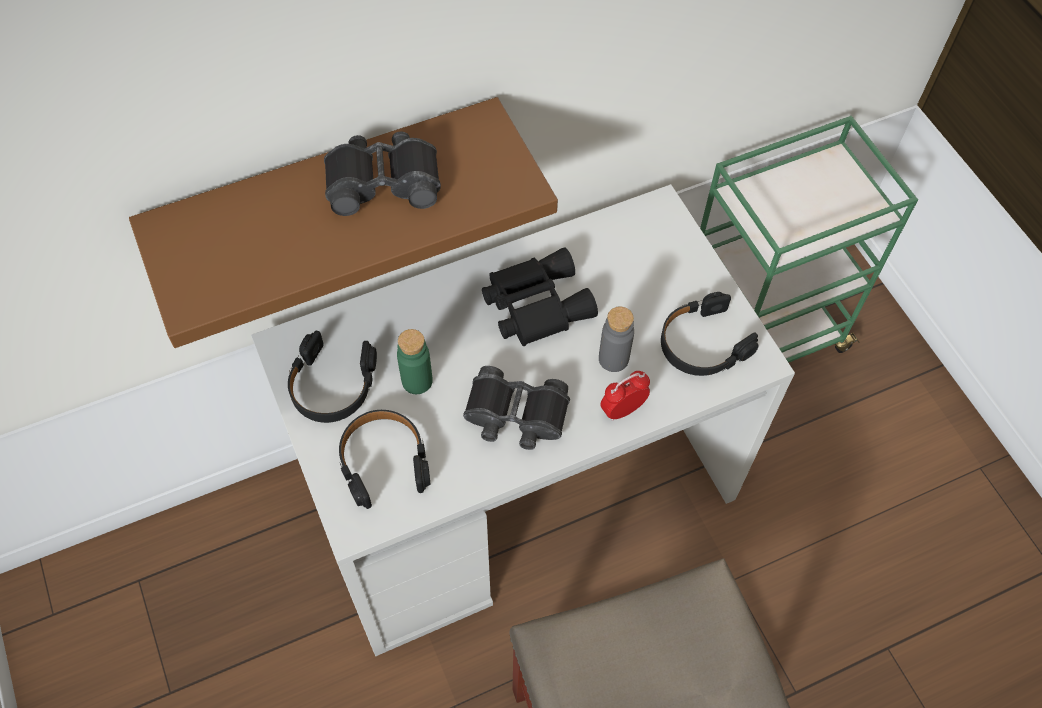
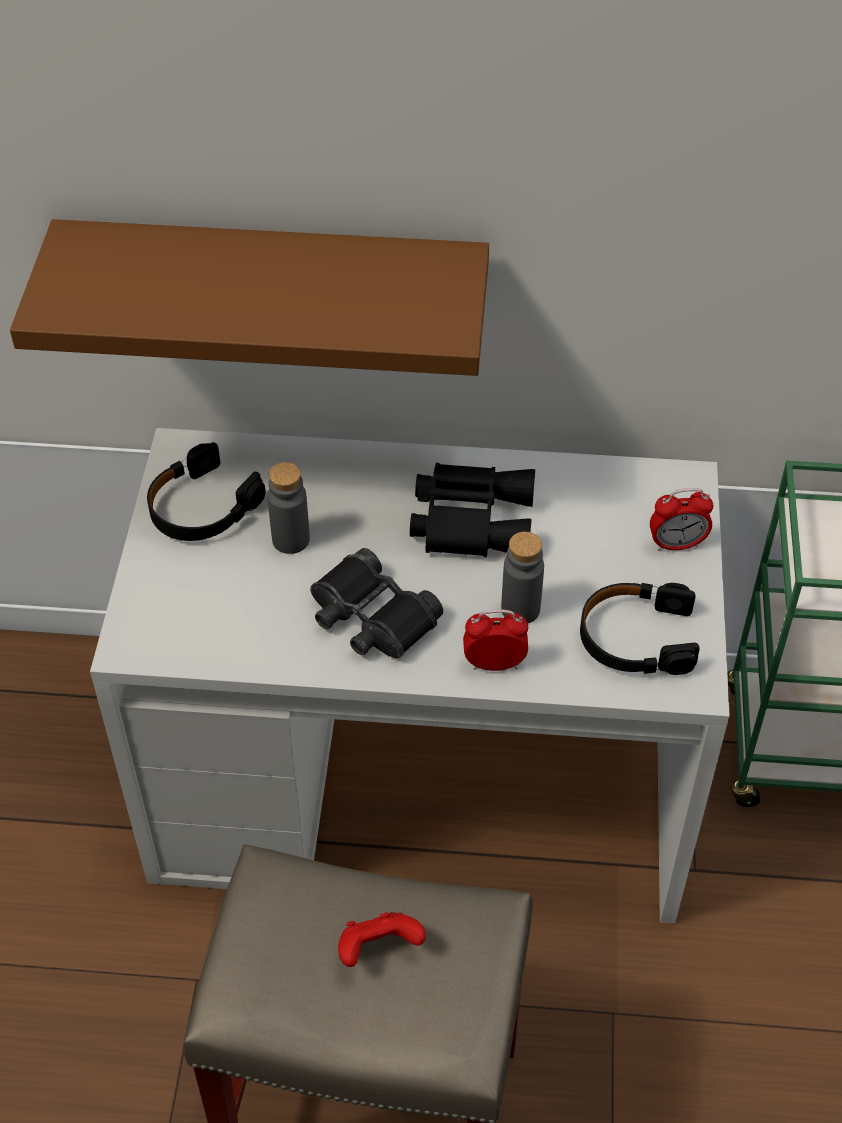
camera: 30 degrees right, 10 degrees down
black binoculars [324,132,441,216] -> none
black headphones [339,410,431,509] -> none
green bottle [397,329,433,394] -> grey bottle [267,462,310,554]
none -> red game controller [338,912,426,967]
none -> alarm clock [650,488,713,551]

